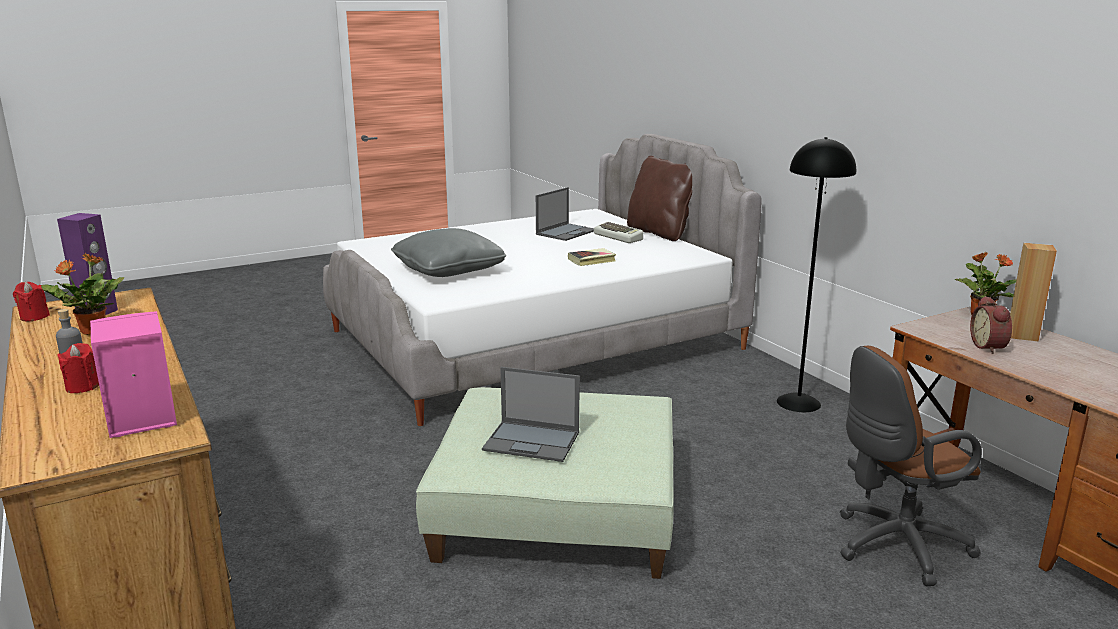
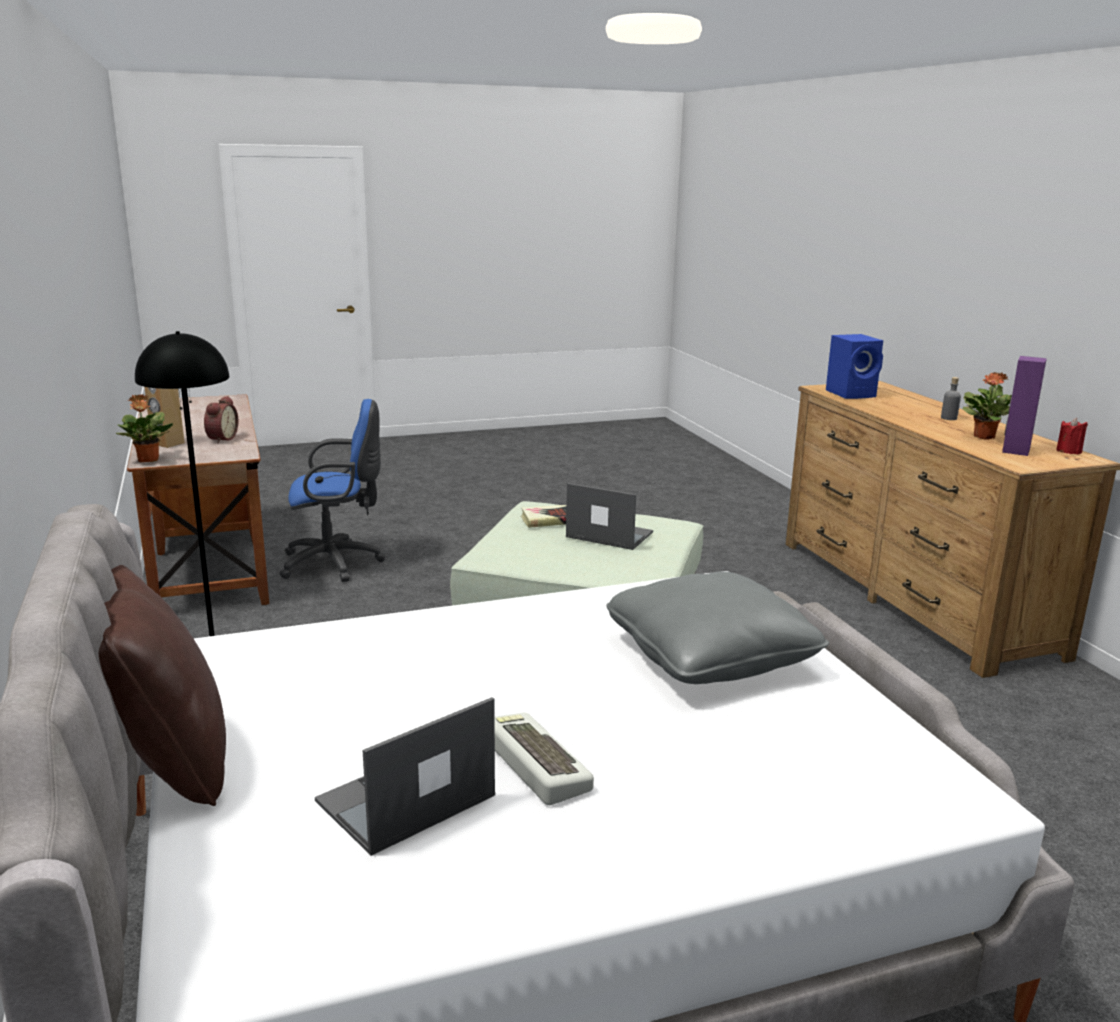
camera: 170 degrees left, 0 degrees up
red candle [57,343,99,393] -> none
pink speaker [90,311,177,438] -> blue speaker [826,334,883,399]
book [568,248,616,266] -> book moved to [521,505,566,528]
keyboard [594,222,643,243] -> keyboard moved to [494,712,594,805]
brown office chair [840,346,982,586] -> blue office chair [279,399,385,582]

